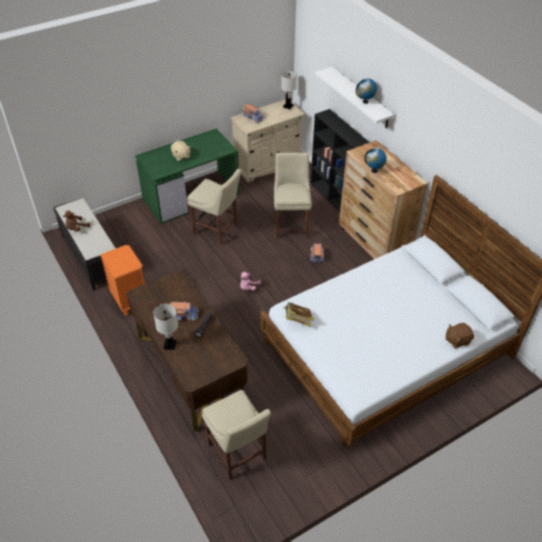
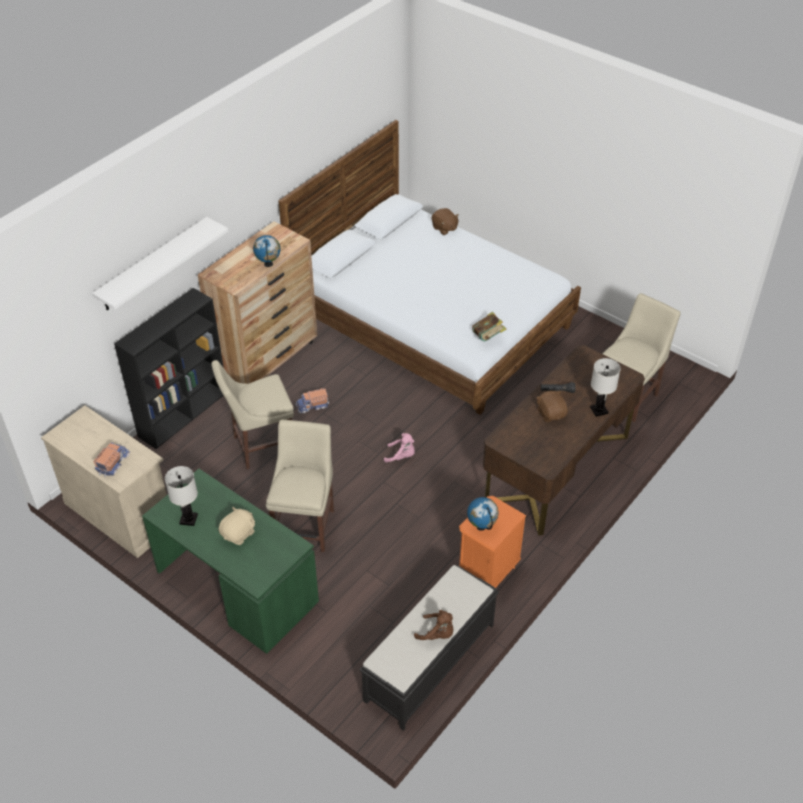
camera: 110 degrees left, 0 degrees up
toy truck [170,302,199,320] -> brown plush toy [536,390,568,422]
white table lamp [281,70,297,109] -> white table lamp moved to [165,466,198,526]
globe [356,78,377,104] -> globe moved to [467,497,498,531]

